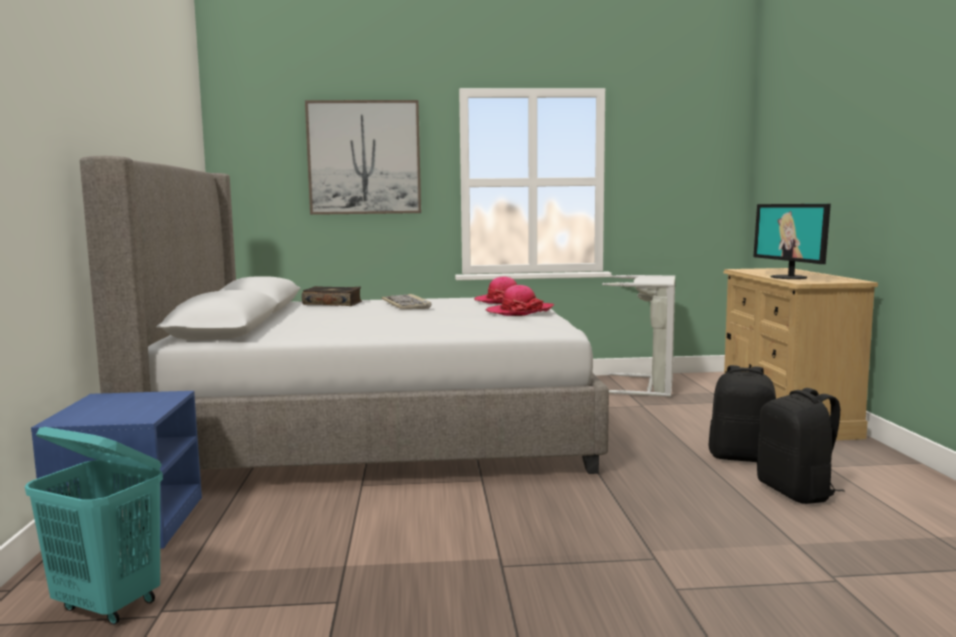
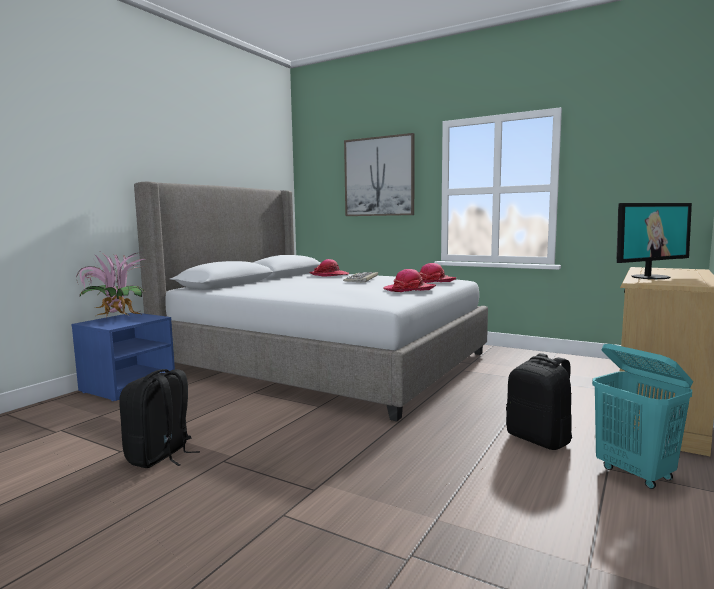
camera: 35 degrees right, 0 degrees up
turquoise laundry basket [25,427,163,625] -> turquoise laundry basket moved to [592,344,693,489]
book [302,286,362,306] -> hat [309,259,349,277]
grey laundry basket [602,274,675,397] -> none
monitor [753,204,831,279] -> monitor turned 135 degrees counterclockwise [617,203,692,279]
black backpack [757,388,845,504] -> black backpack moved to [119,369,200,468]
none -> potted plant [76,252,144,316]

